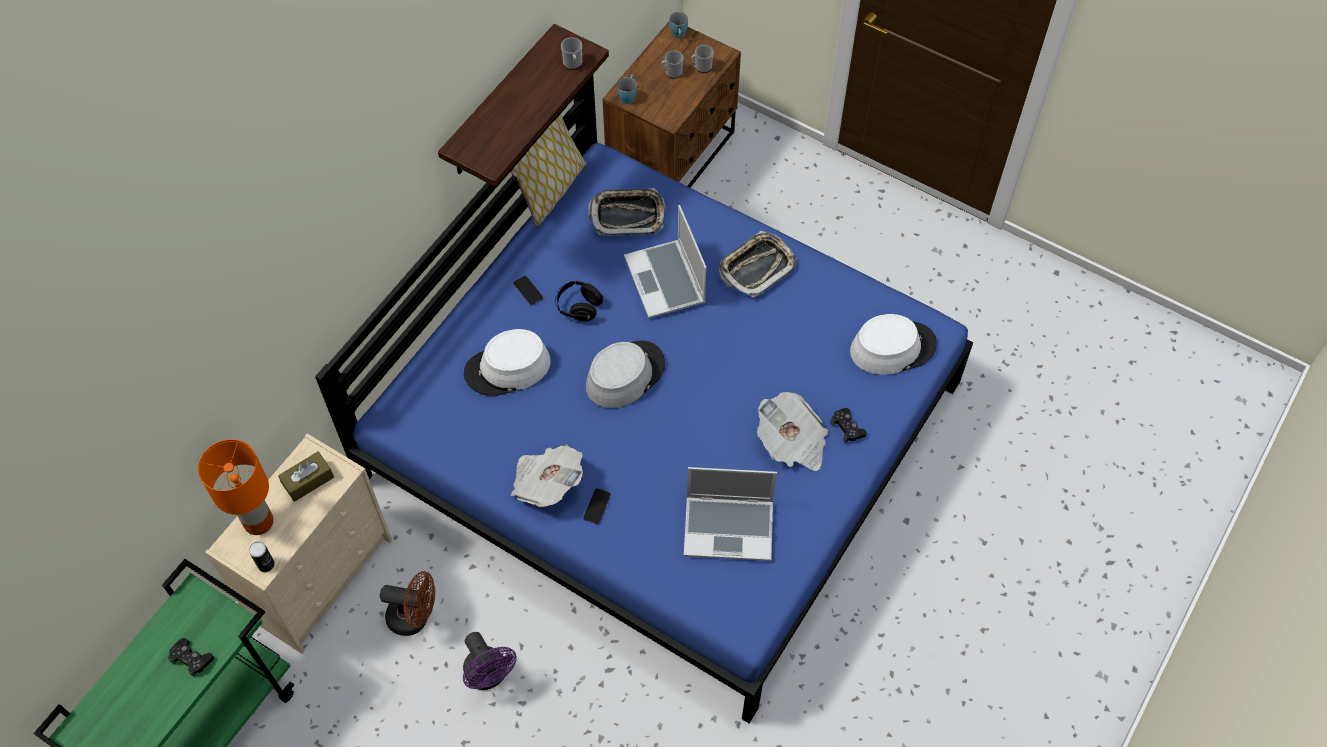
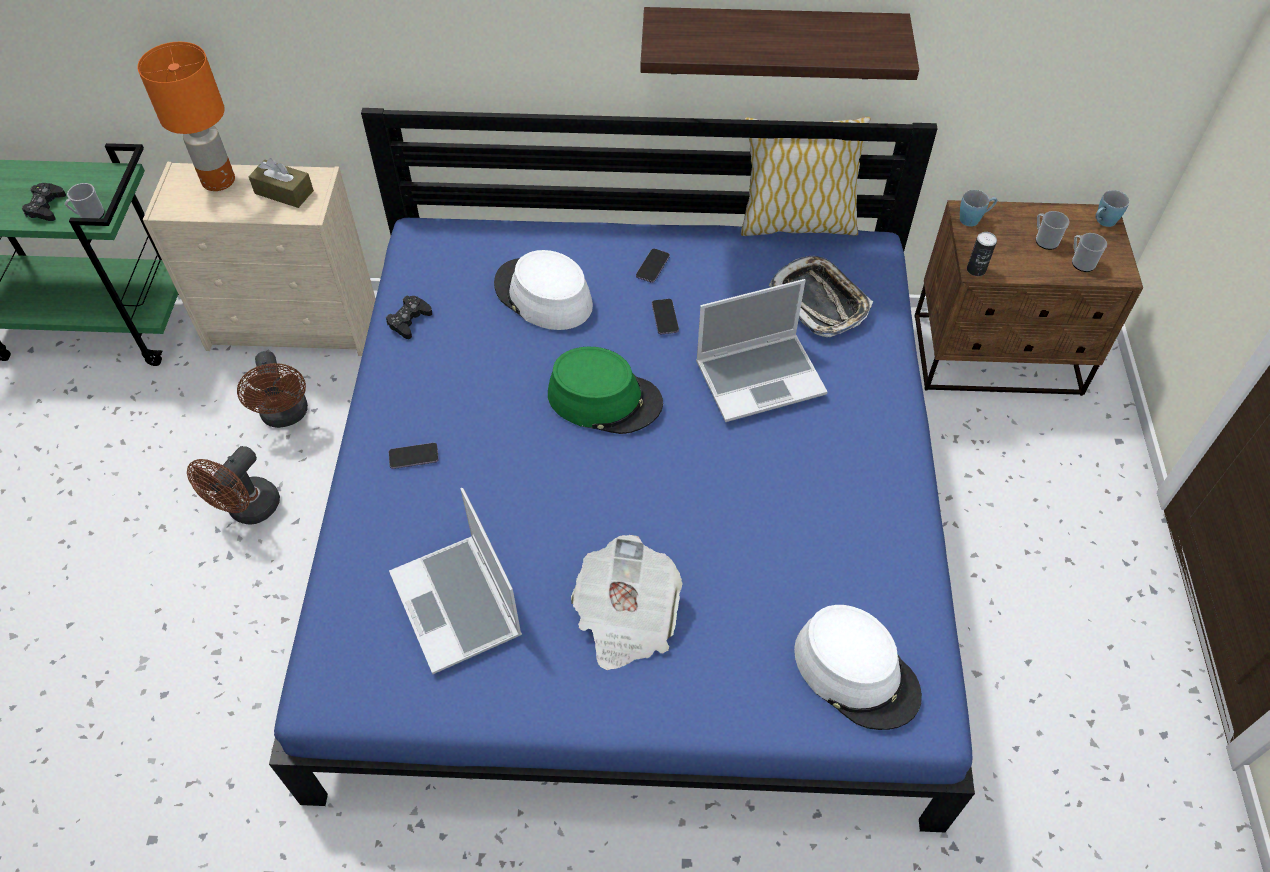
camera: 60 degrees right, 5 degrees down
can [249,542,275,572] -> can moved to [967,232,997,276]
purple fan [463,632,517,690] -> brown fan [187,446,280,525]
newspaper [511,445,583,507] -> none
black headphones [555,281,604,321] -> phone [652,299,679,334]
mug [561,37,582,70] -> mug moved to [65,183,104,218]
grey hat [586,341,665,408] -> green hat [548,347,663,434]
laptop [624,205,706,318] -> laptop turned 150 degrees counterclockwise [696,279,828,422]
tray [719,231,797,298] -> none
black game controller [830,408,867,443] -> black game controller moved to [386,296,432,339]

